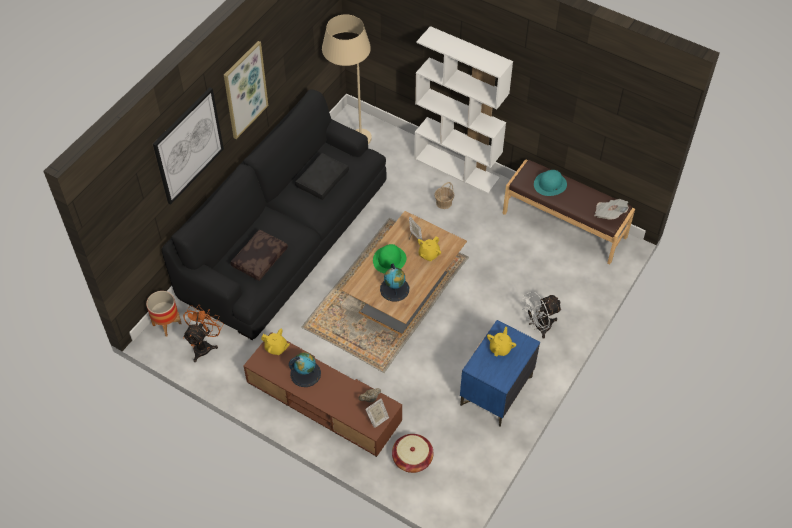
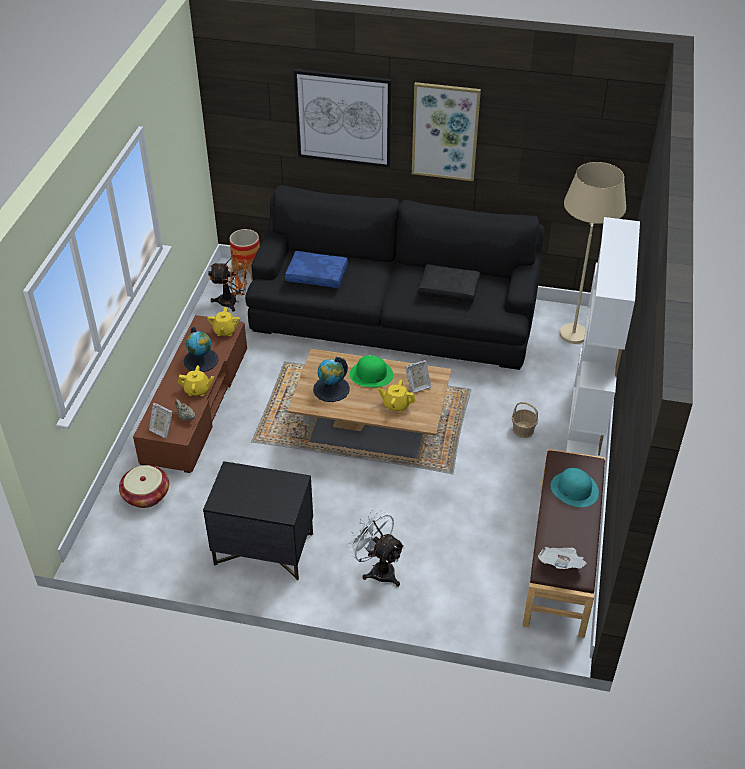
camera: 70 degrees right, 10 degrees down
brown pillow [230,230,288,281] -> blue pillow [285,251,348,288]
blue nightstand [460,320,540,427] -> black nightstand [203,461,313,581]
yellow teapot [487,326,516,356] -> yellow teapot moved to [178,365,214,396]

